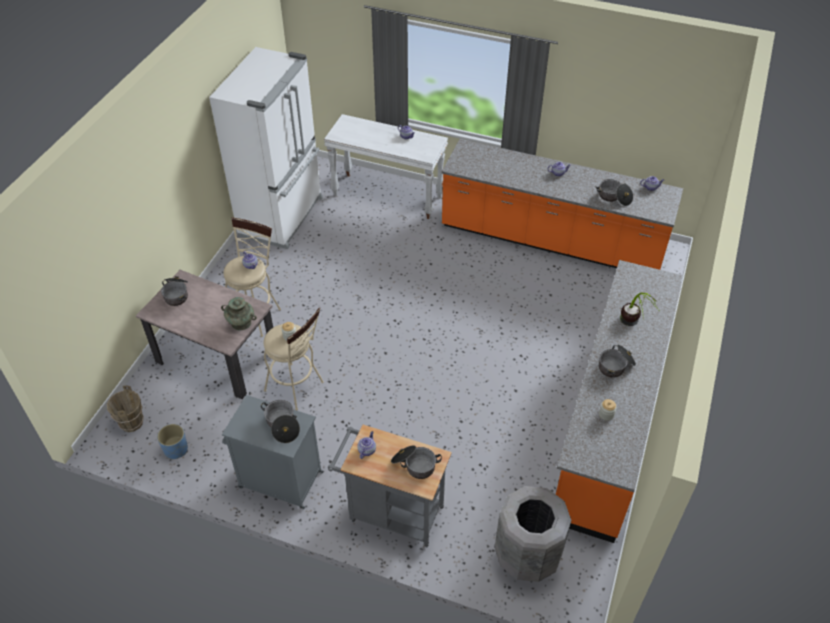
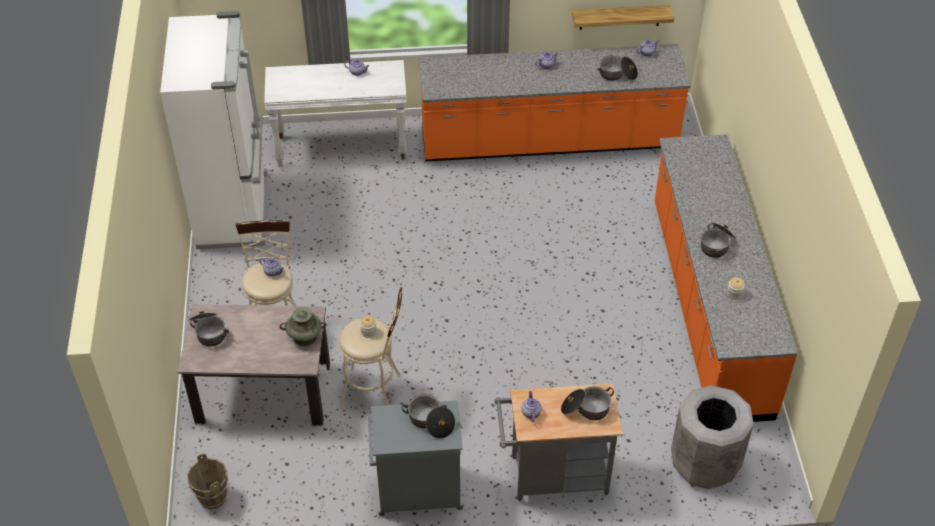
camera: 25 degrees left, 0 degrees up
blue planter [157,424,188,459] -> none
potted plant [620,293,659,326] -> none
none -> shelf [572,5,674,30]

